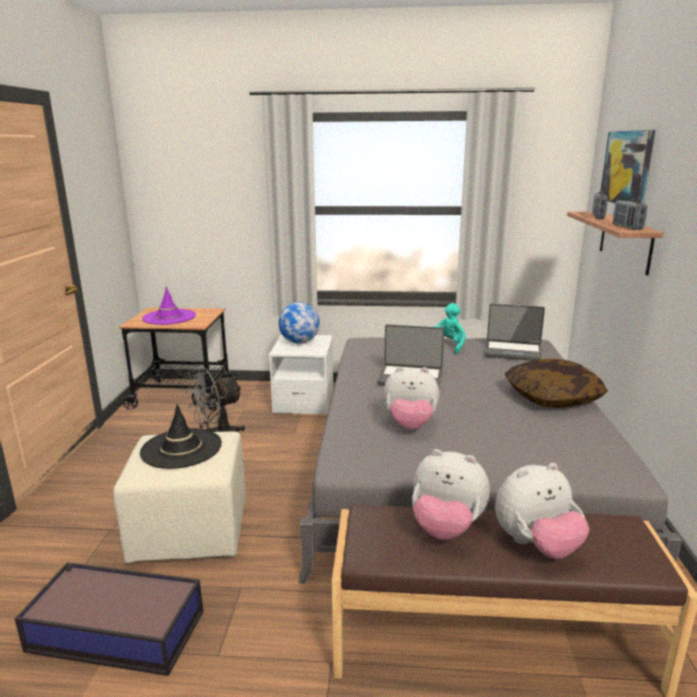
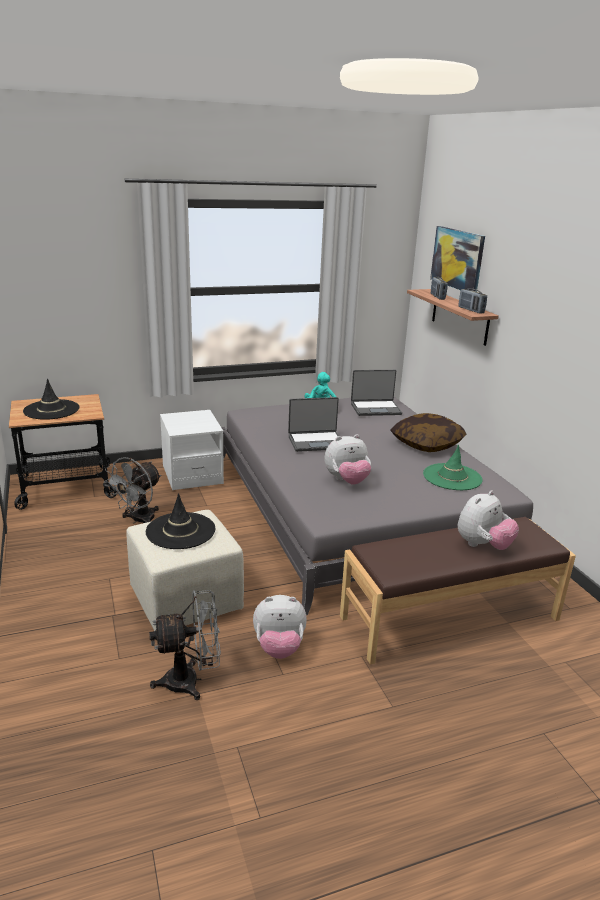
camera: 25 degrees left, 5 degrees up
storage box [15,562,203,676] -> grey fan [149,590,221,700]
purple hat [142,286,196,325] -> black hat [23,379,79,420]
globe [278,302,320,344] -> none
plush toy [412,449,490,540] -> plush toy moved to [253,595,307,659]
none -> green hat [423,445,483,490]

